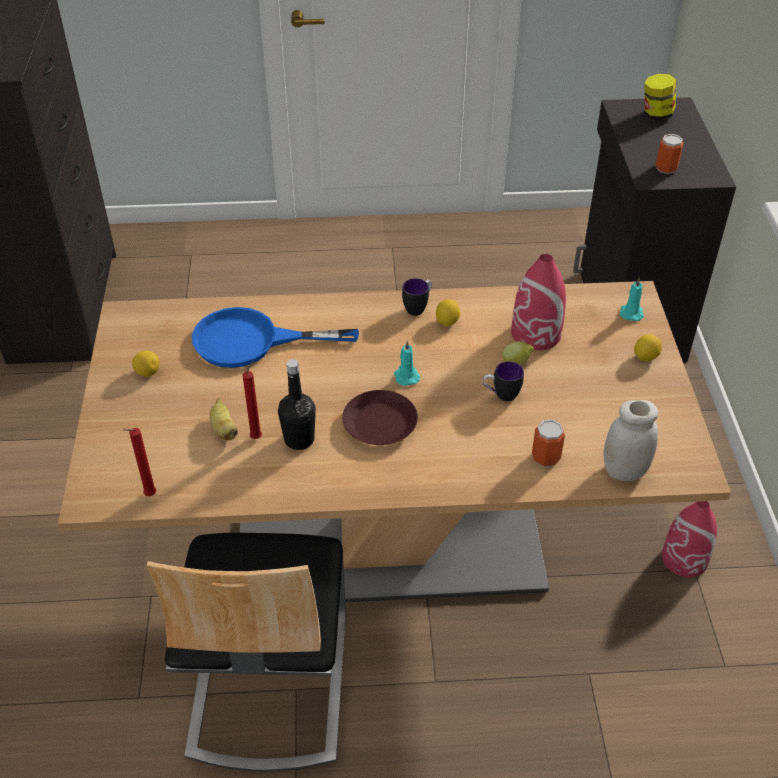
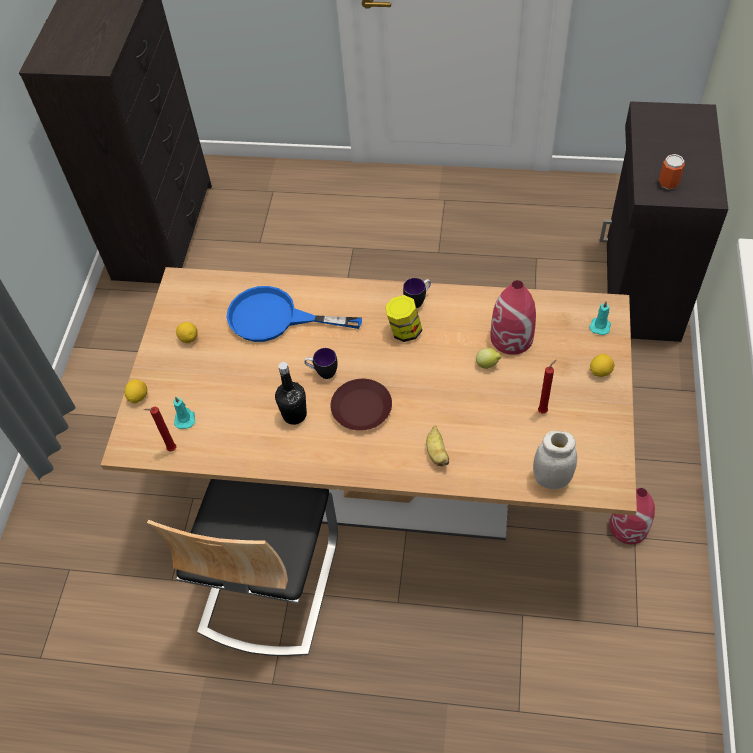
camera: 15 degrees right, 10 degrees up
banana [210,398,238,440] -> banana moved to [426,425,449,466]
red candle [243,361,262,439] -> red candle moved to [538,360,556,414]
turquoise candle [394,341,421,386] -> turquoise candle moved to [173,396,195,429]
lemon [436,299,461,326] -> lemon moved to [125,379,147,403]
mug [482,361,524,401] -> mug moved to [304,348,338,379]
can [532,419,565,467] -> none
jar [644,74,676,120] -> jar moved to [385,295,422,342]

